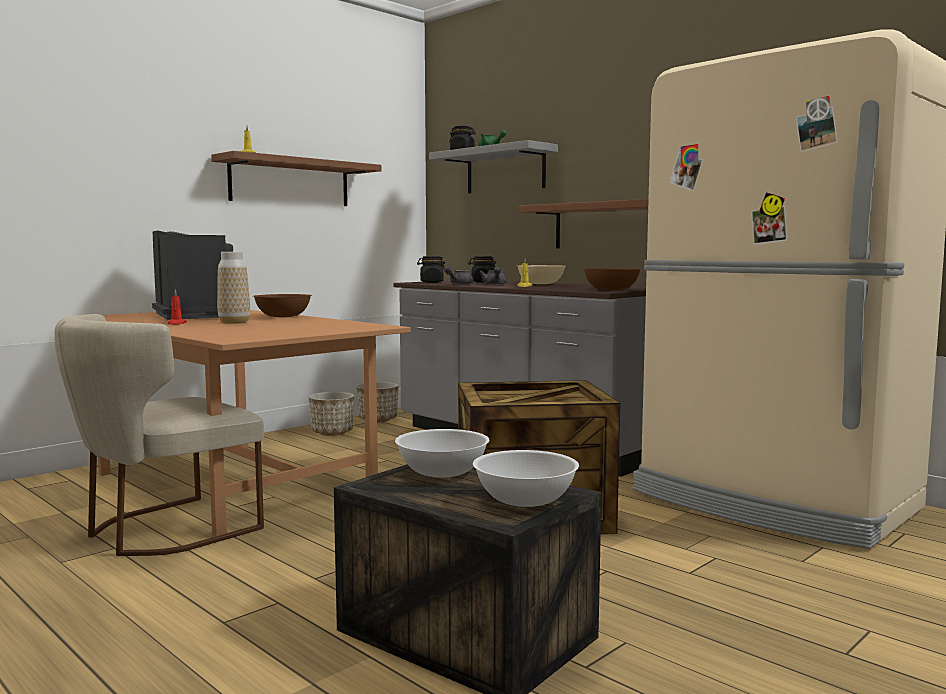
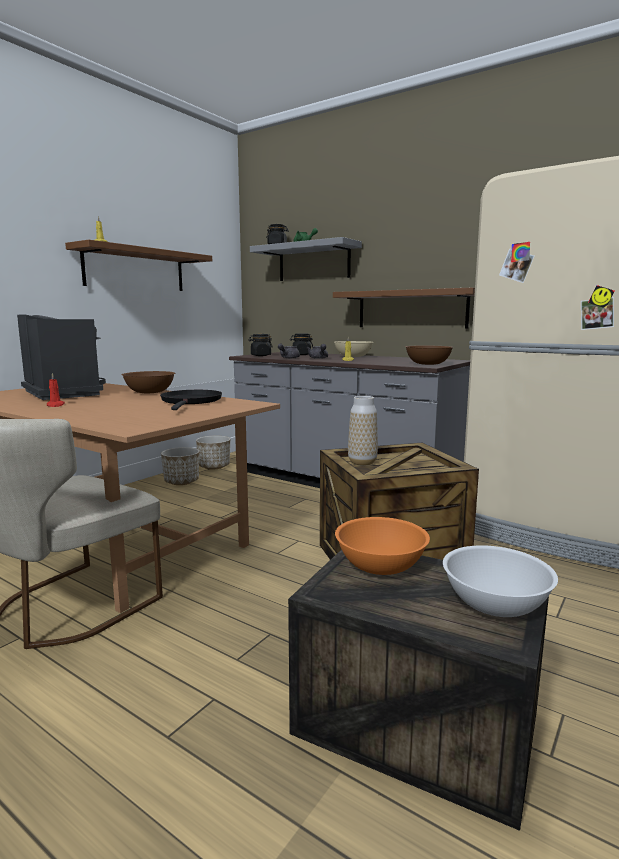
camera: 10 degrees left, 5 degrees up
vase [217,252,250,324] -> vase moved to [348,396,378,466]
white bowl [395,429,489,478] -> orange bowl [335,517,430,575]
none -> black frying pan [160,390,222,410]

